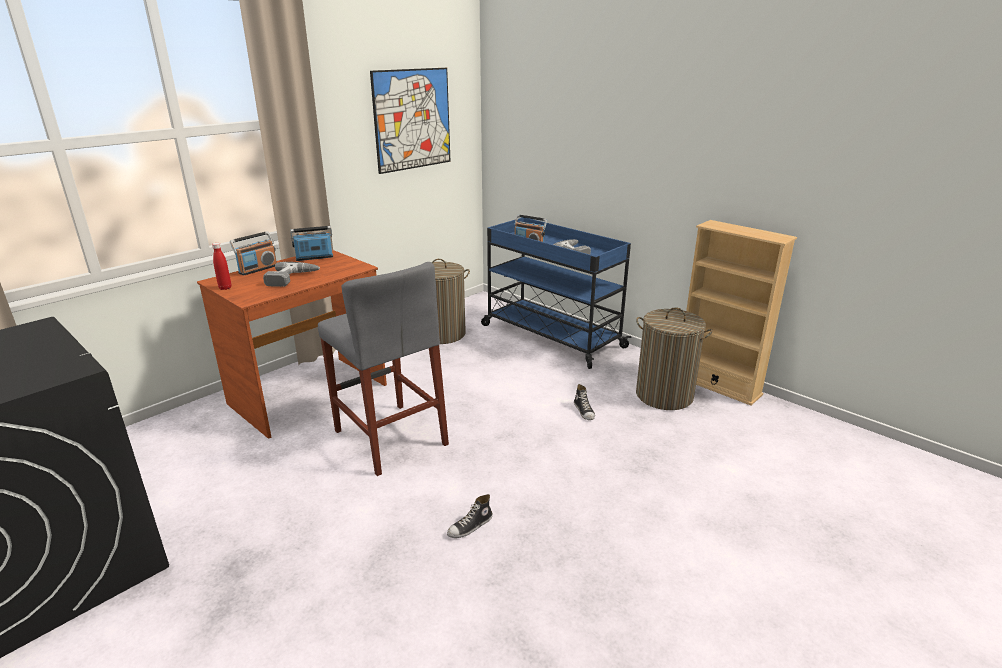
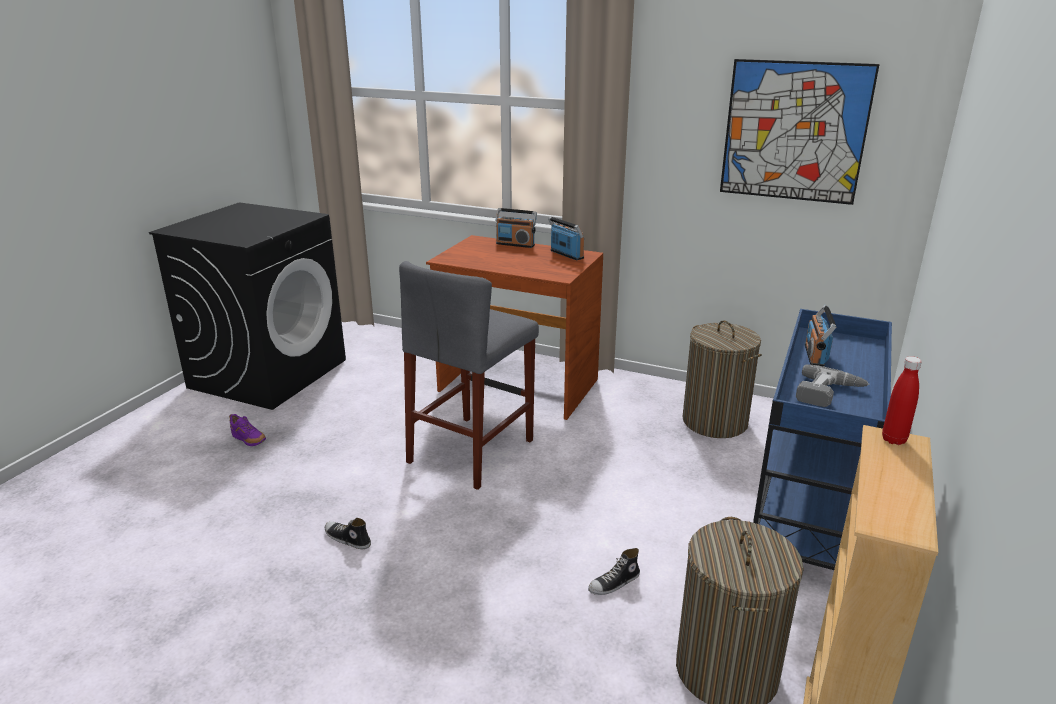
camera: 70 degrees right, 0 degrees up
red bottle [212,243,231,290] -> red bottle moved to [882,356,922,445]
power drill [263,262,320,287] -> none
none -> purple shoe [229,414,266,446]

